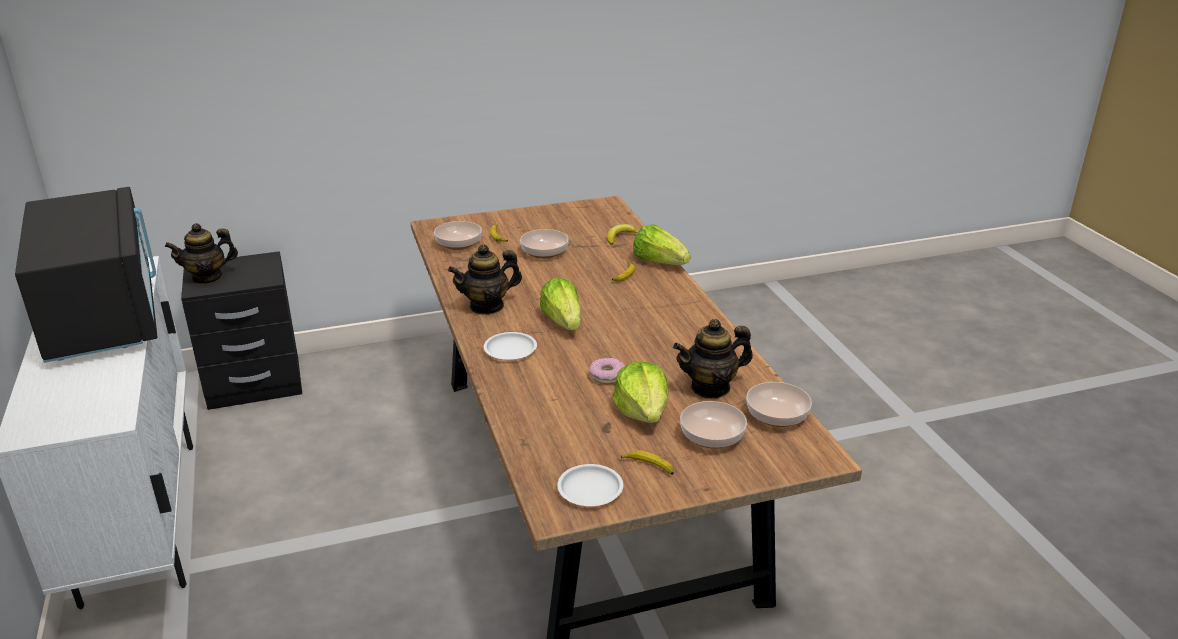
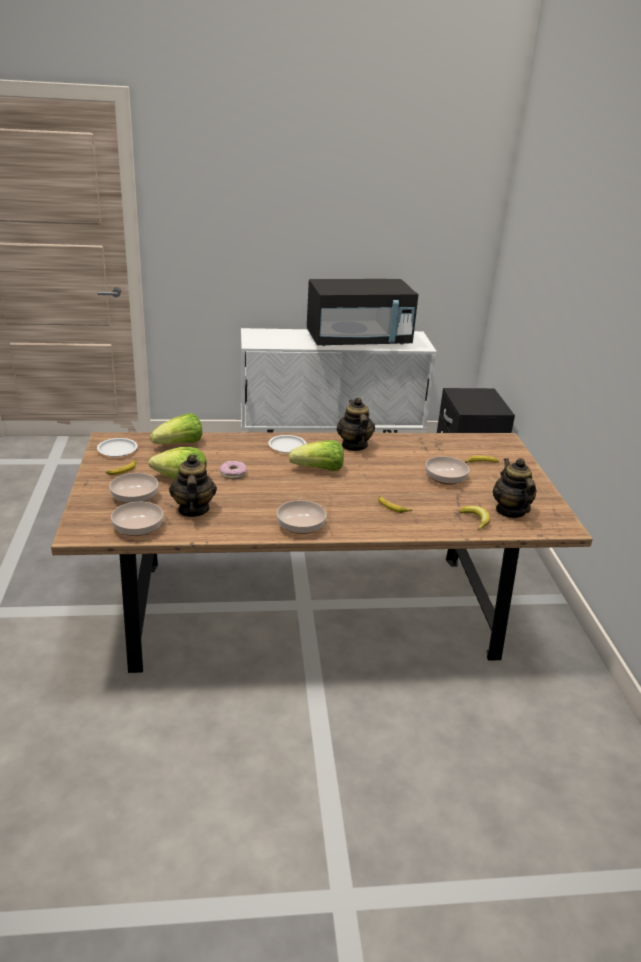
camera: 100 degrees right, 0 degrees up
teapot [165,223,238,285] -> teapot moved to [493,458,537,518]
bowl [434,221,482,250] -> bowl moved to [277,500,326,534]
lettuce [633,224,691,265] -> lettuce moved to [150,413,202,444]

